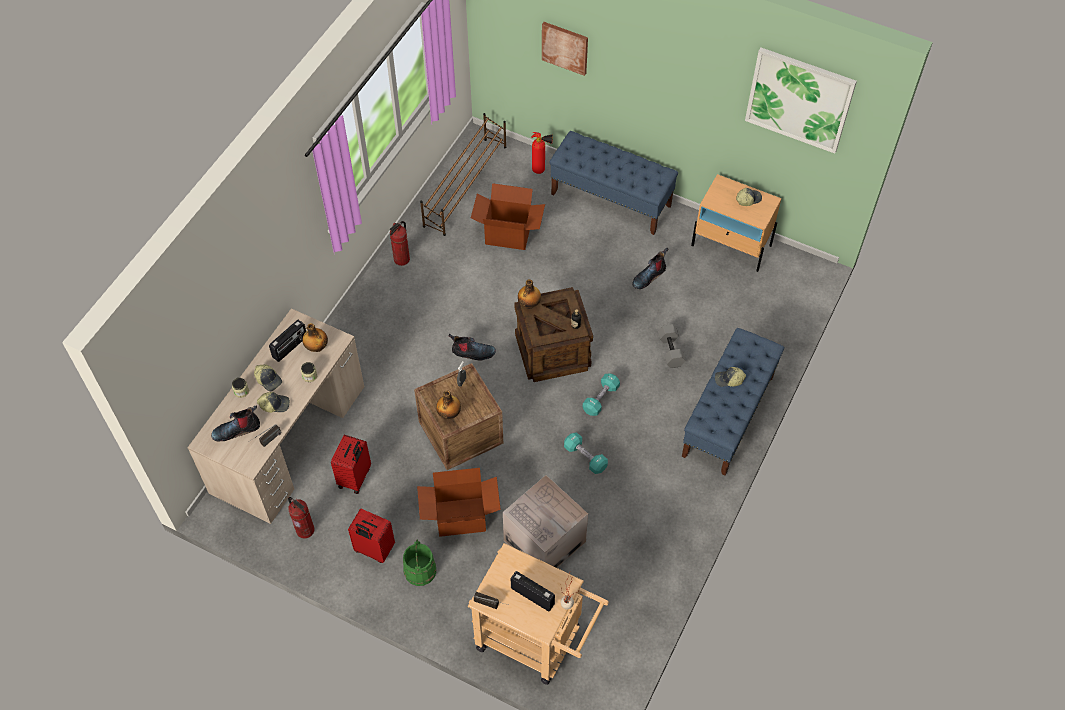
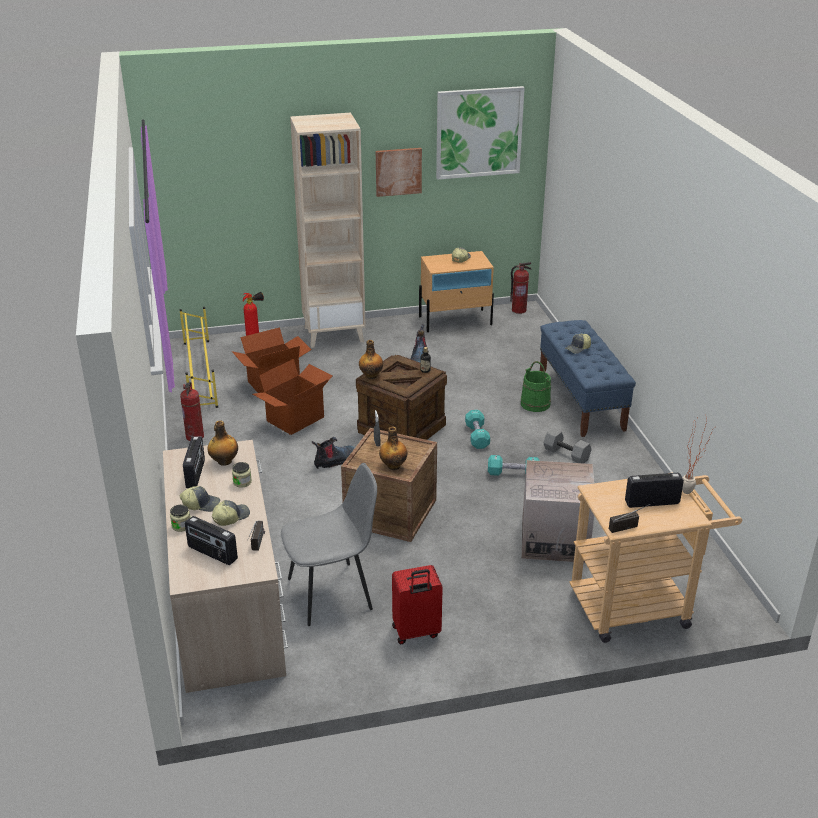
camera: 40 degrees left, 25 degrees down
boot [211,405,260,441] -> radio [185,516,238,565]
fire extinguisher [288,497,315,538] -> fire extinguisher moved to [510,262,532,314]
red suitcase [331,435,371,494] -> grey chair [281,463,377,626]
green bucket [403,540,436,586] -> green bucket moved to [521,361,551,412]
cardboard box [417,468,501,537] -> cardboard box moved to [253,359,332,435]
brown shoe rack [420,113,506,236] -> yellow shoe rack [180,307,218,408]
picture [542,22,588,76] -> picture moved to [376,148,422,197]
blue bench [549,131,678,235] -> beige bookcase [290,113,366,348]
grey dumbbell [658,324,686,368] -> grey dumbbell moved to [543,428,592,463]

